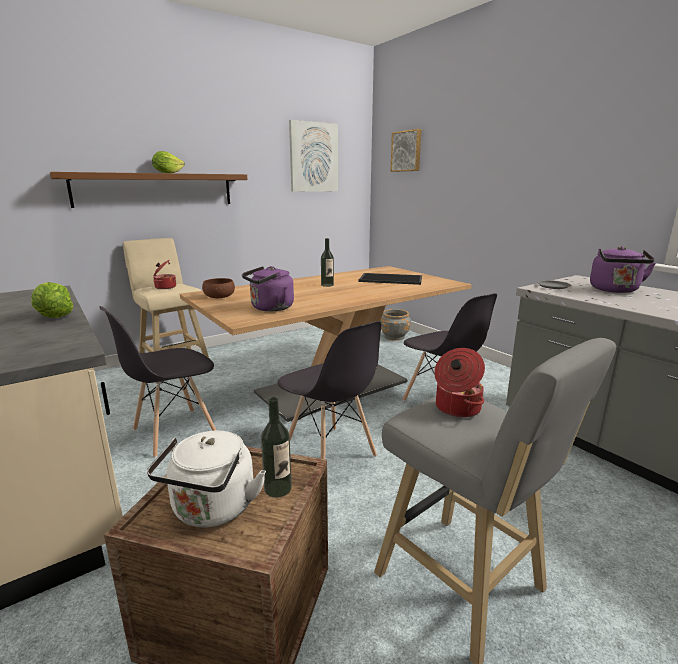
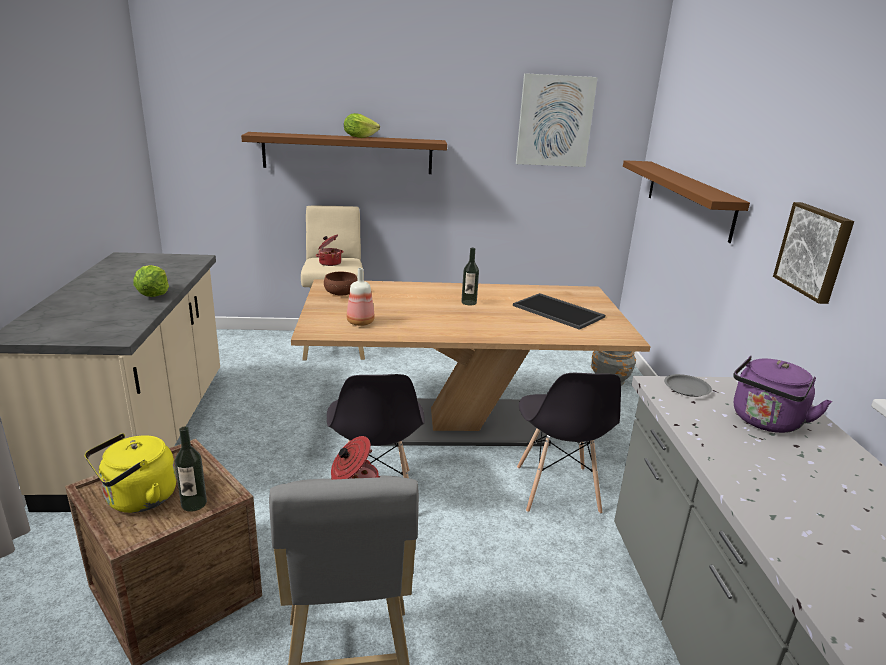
camera: 30 degrees right, 5 degrees up
grey chair [99,306,217,458] -> none
white kettle [147,431,266,528] -> yellow kettle [85,433,177,513]
purple kettle [242,266,294,311] -> bottle [347,268,375,326]
picture [390,129,421,172] -> picture moved to [773,202,854,304]
none -> brown shelf [623,160,750,243]

